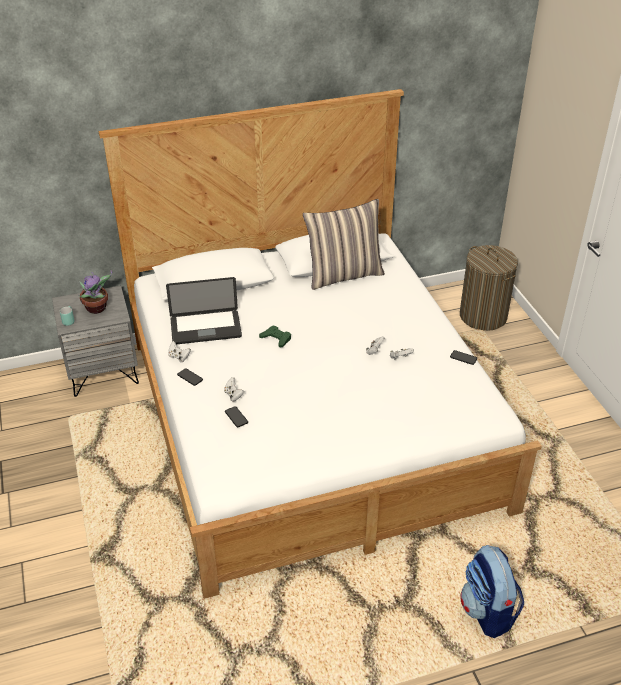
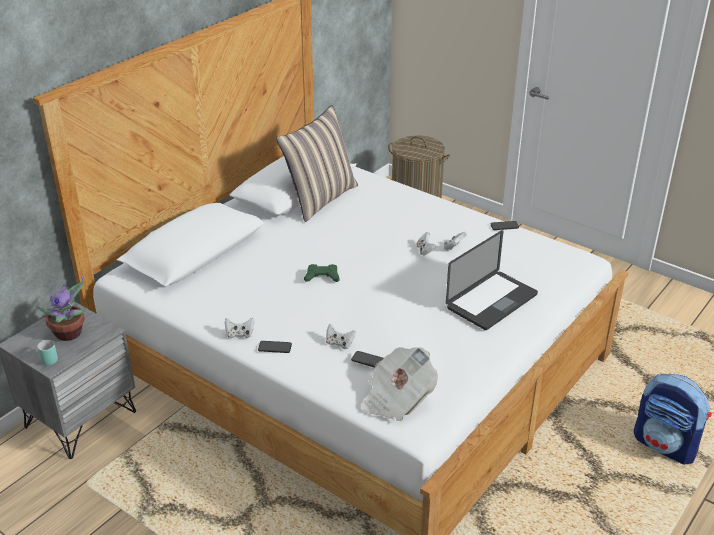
camera: 35 degrees left, 5 degrees down
laptop [166,277,242,344] -> laptop moved to [446,230,538,330]
none -> newspaper [362,347,438,421]

